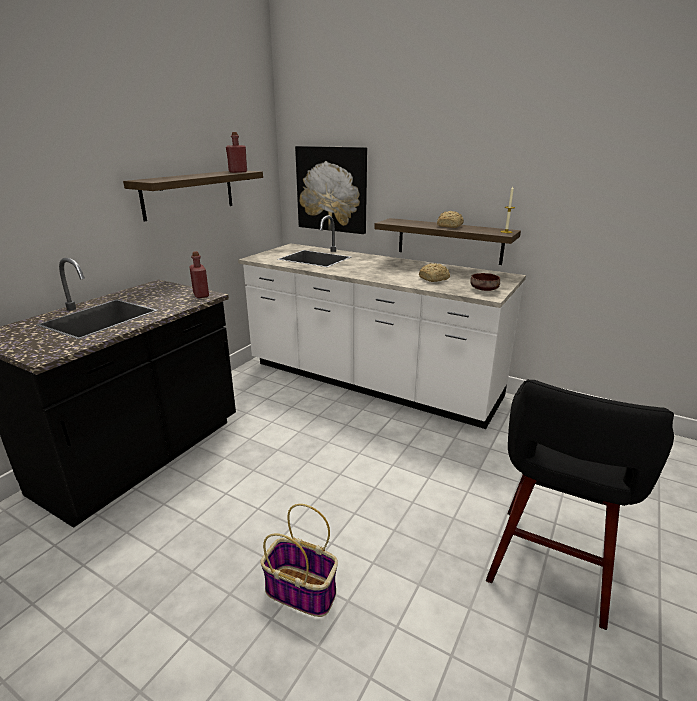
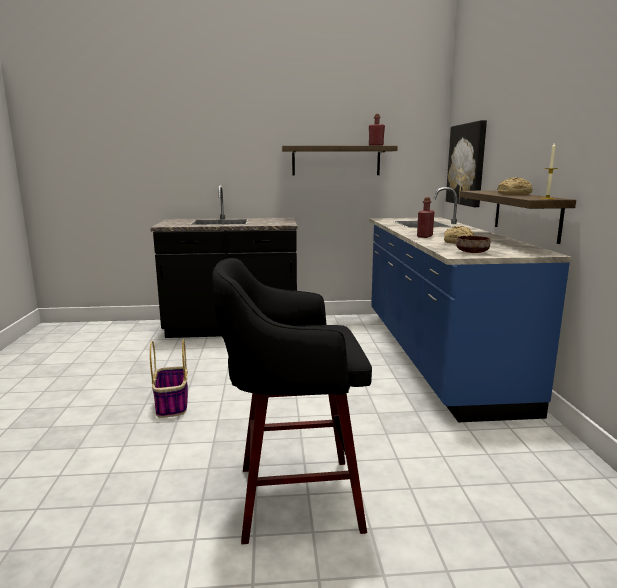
camera: 55 degrees right, 10 degrees down
red bottle [189,251,209,298] -> red bottle moved to [417,197,434,238]
white counter [238,215,526,429] -> blue counter [369,187,572,423]

